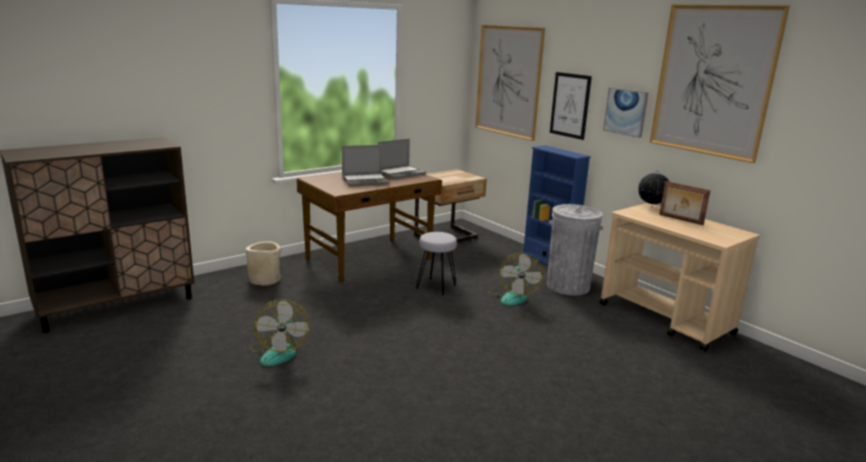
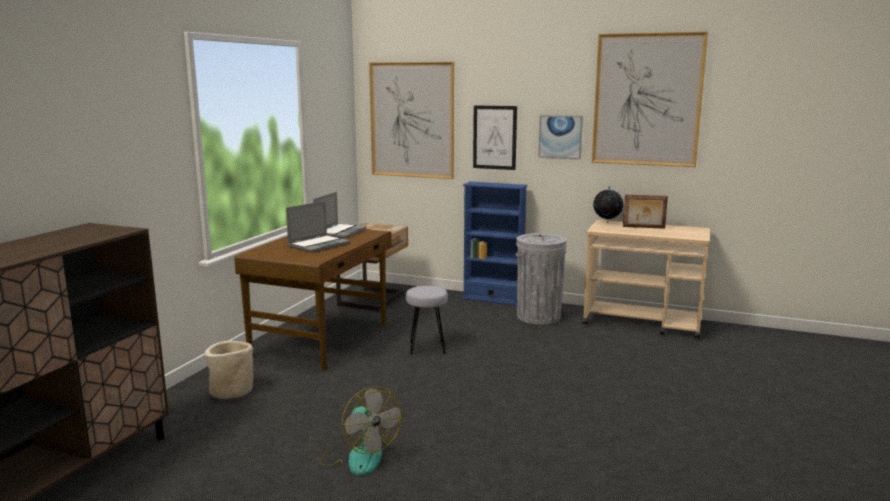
camera: 30 degrees left, 5 degrees down
fan [488,253,543,306] -> none

